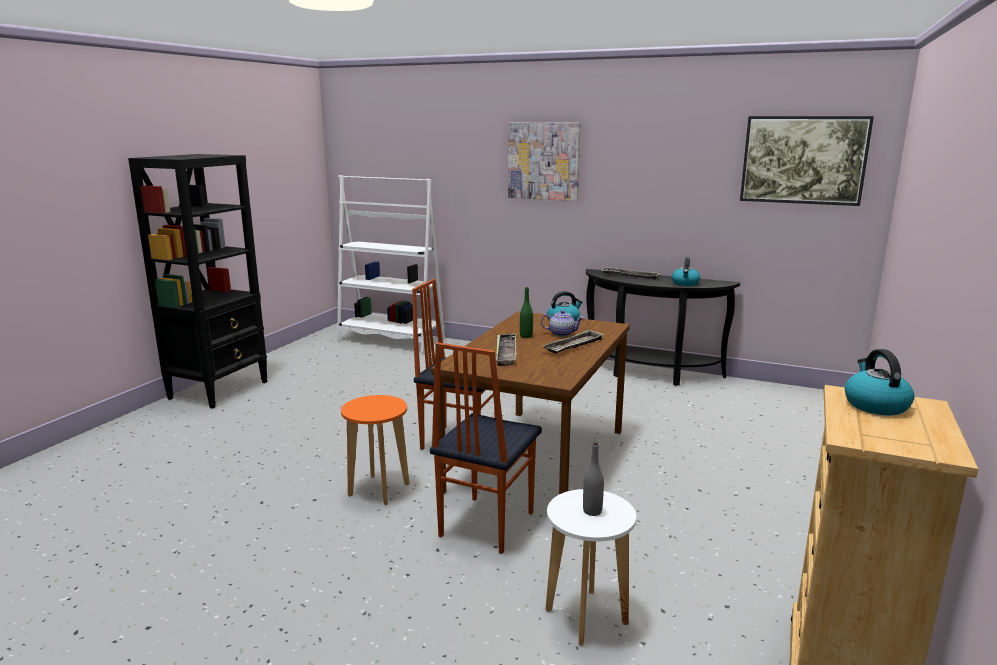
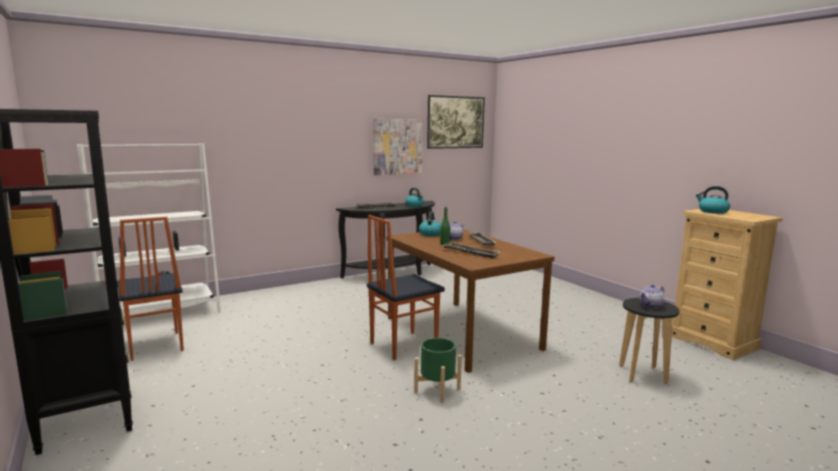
camera: 55 degrees left, 5 degrees down
orange stool [341,395,409,505] -> green planter [414,338,462,403]
chair [430,342,542,554] -> chair moved to [118,217,184,361]
picture [508,123,581,201] -> picture moved to [374,119,423,175]
white stool [545,489,636,646] -> black stool [619,298,680,384]
grey bottle [583,441,604,516] -> teapot [640,284,664,308]

